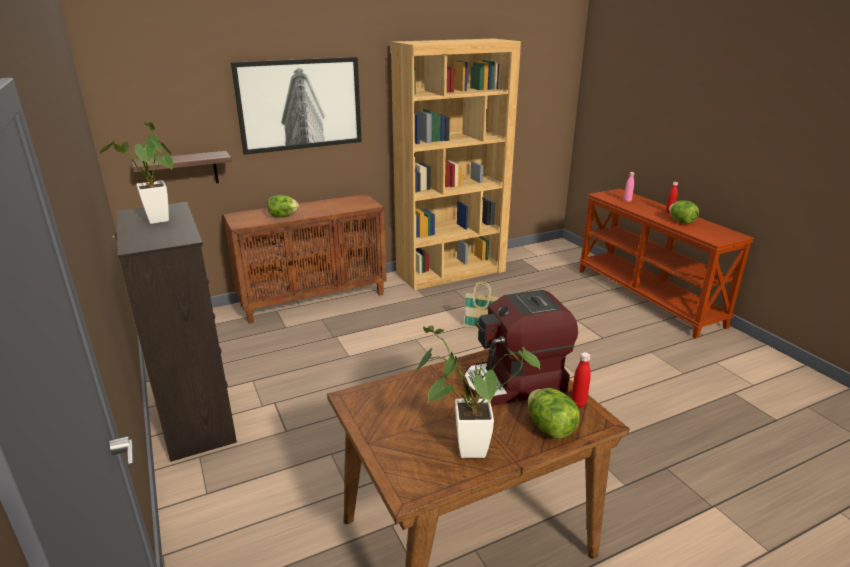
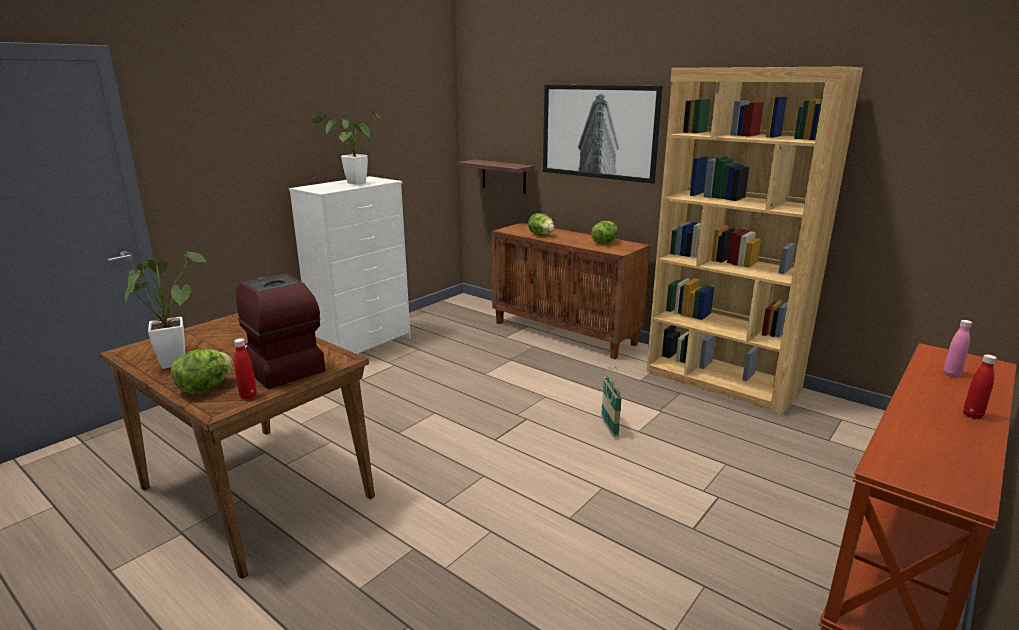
camera: 65 degrees right, 5 degrees down
black dresser [113,202,237,462] -> white dresser [289,176,411,354]
lettuce [669,200,699,224] -> lettuce moved to [591,221,618,244]

